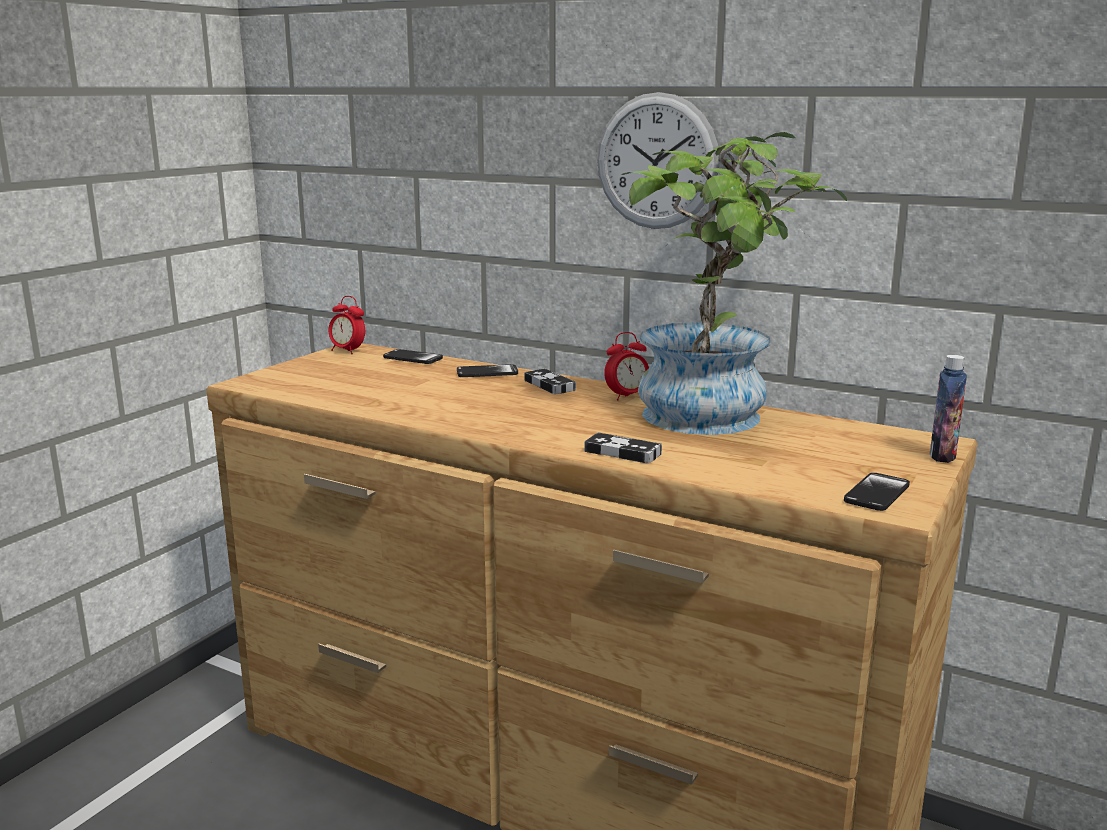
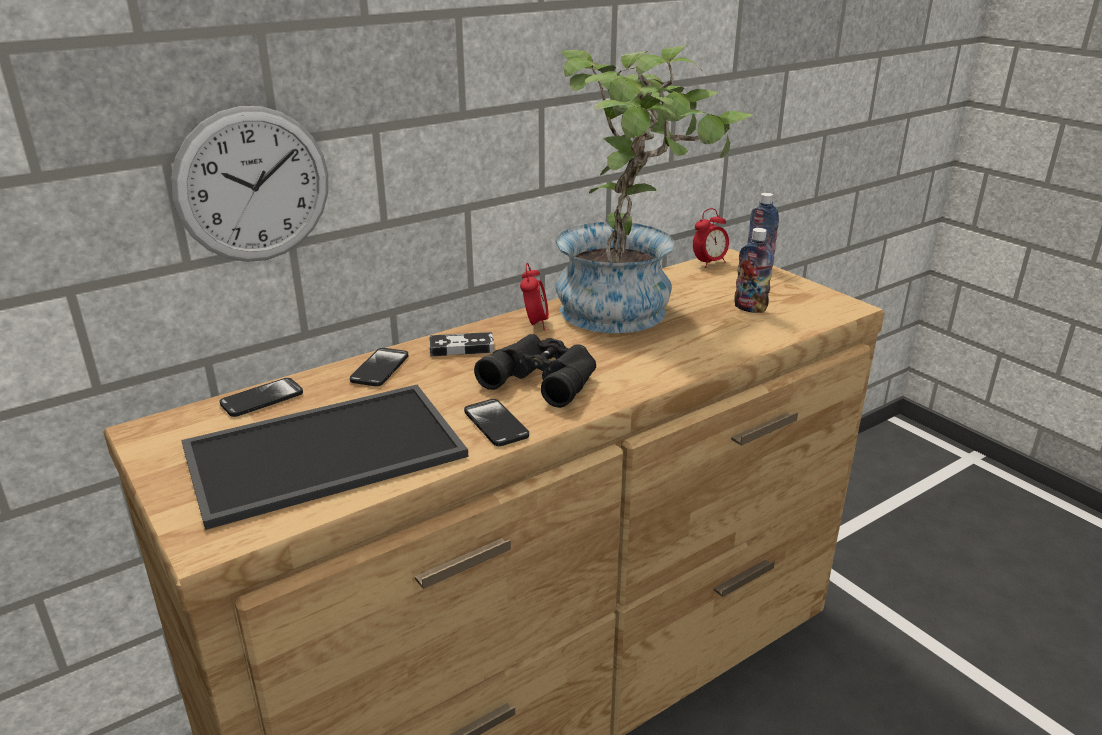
camera: 65 degrees left, 10 degrees up
alarm clock [329,296,365,354] -> alarm clock moved to [693,208,729,268]
game controller [585,433,662,463] -> none
wall clock [597,92,720,229] -> wall clock moved to [171,106,328,262]
phone [844,473,910,511] -> phone moved to [464,399,529,446]
none -> tray [181,385,468,530]
none -> black binoculars [474,334,596,408]
none -> bottle [734,228,774,313]

